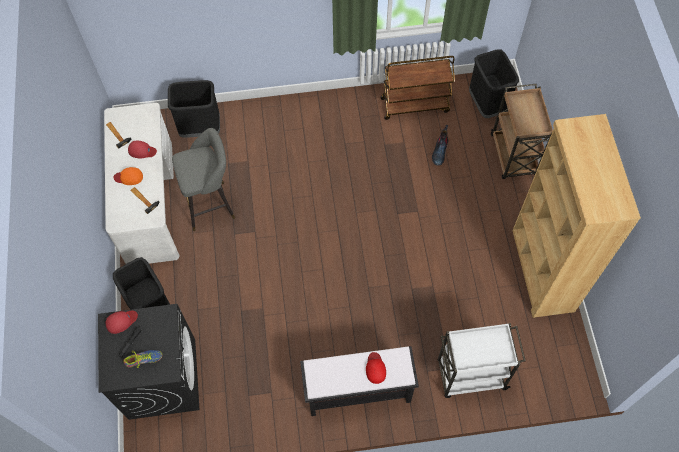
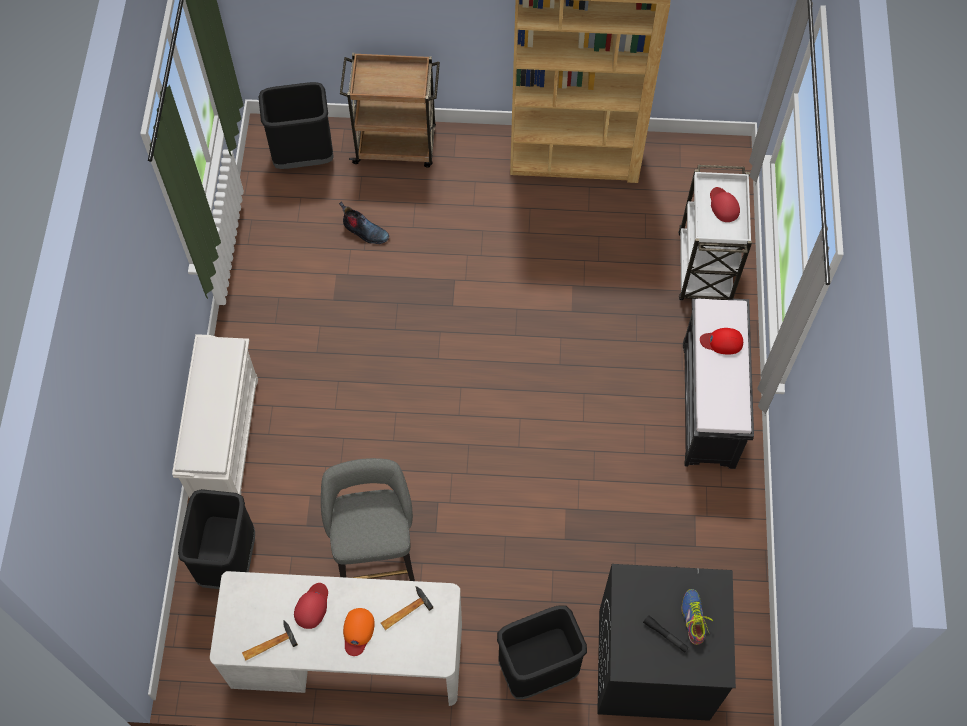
camera: 80 degrees left, 0 degrees up
red cap [106,310,138,334] -> red cap moved to [710,187,740,222]
brown cart [380,56,455,120] -> none
none -> white shoe rack [172,334,258,498]

